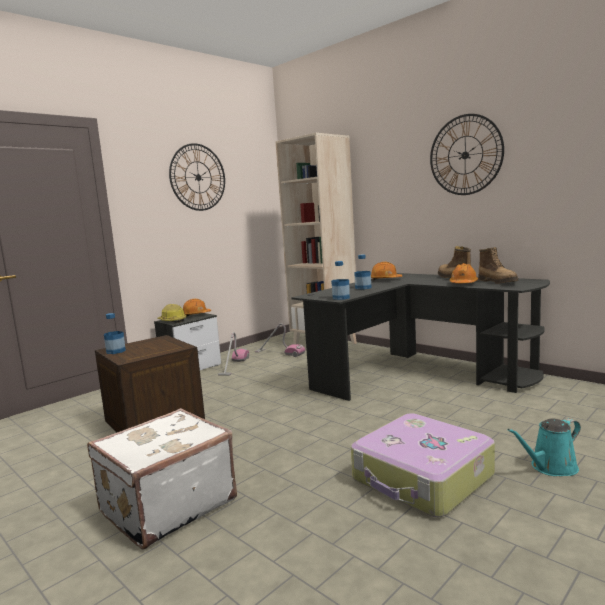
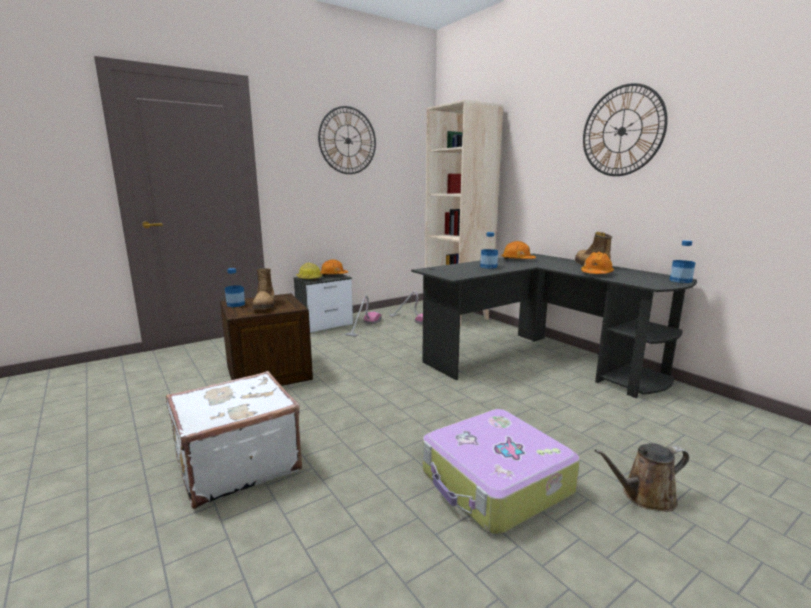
camera: 10 degrees right, 5 degrees up
bottle [331,261,350,300] -> bottle moved to [669,240,696,283]
boot [478,247,518,284] -> boot moved to [252,268,275,310]
turquoise watering can [508,418,581,476] -> brown watering can [595,443,689,512]

